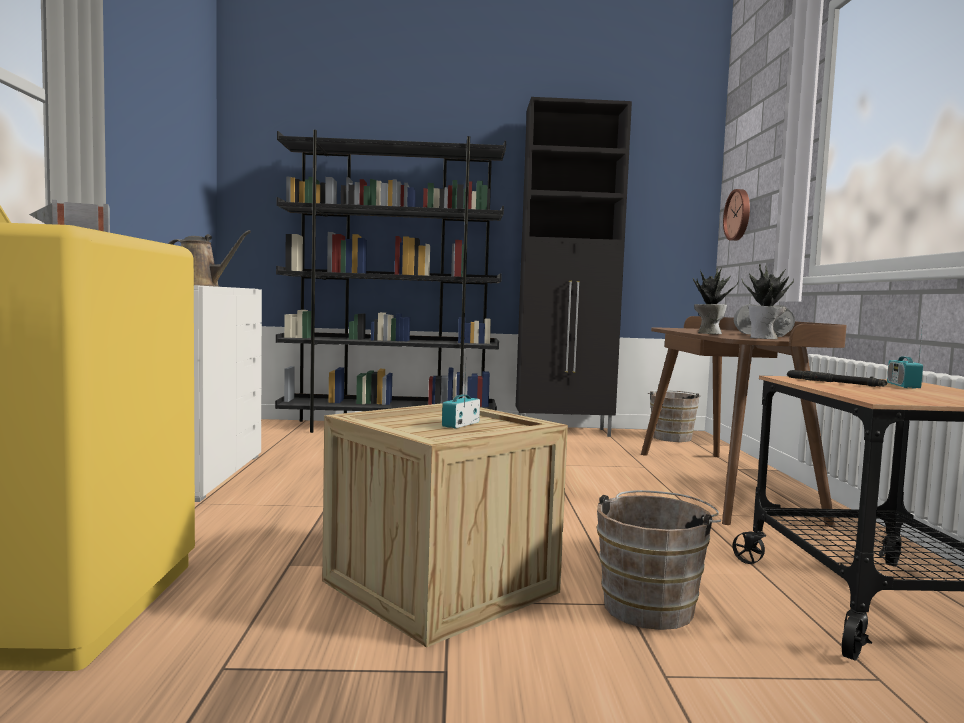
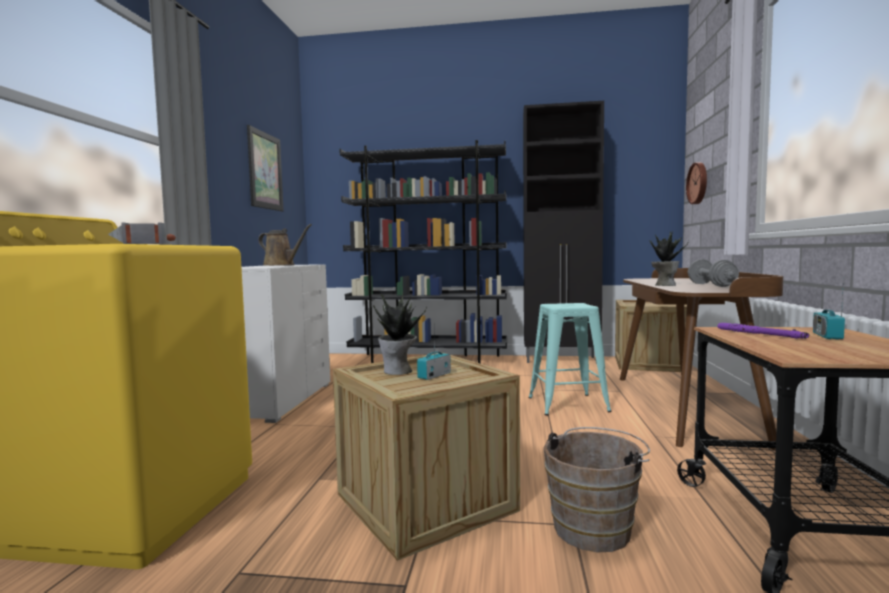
camera: 10 degrees right, 0 degrees up
brown bucket [648,390,702,442] -> crate [615,300,687,372]
potted plant [742,264,794,339] -> potted plant moved to [373,294,427,375]
black flashlight [787,370,887,387] -> purple flashlight [717,323,809,339]
none -> picture [247,125,284,211]
none -> turquoise stool [529,303,612,416]

